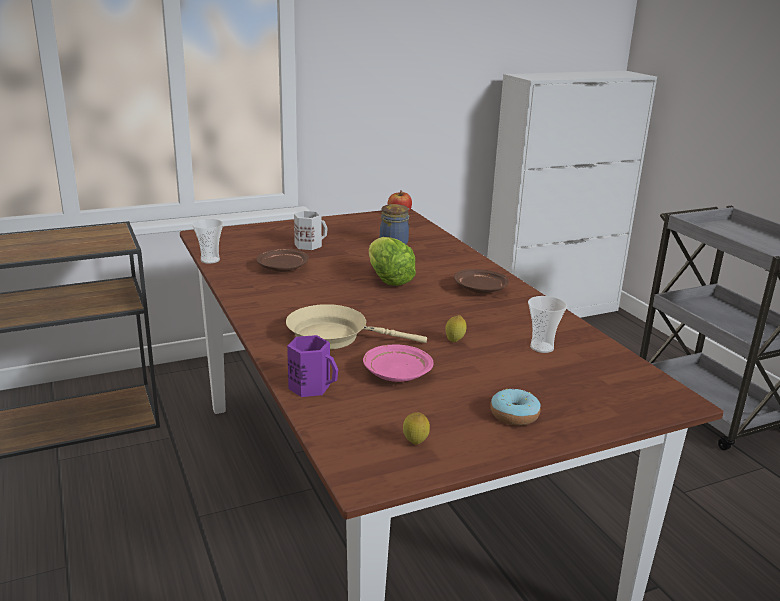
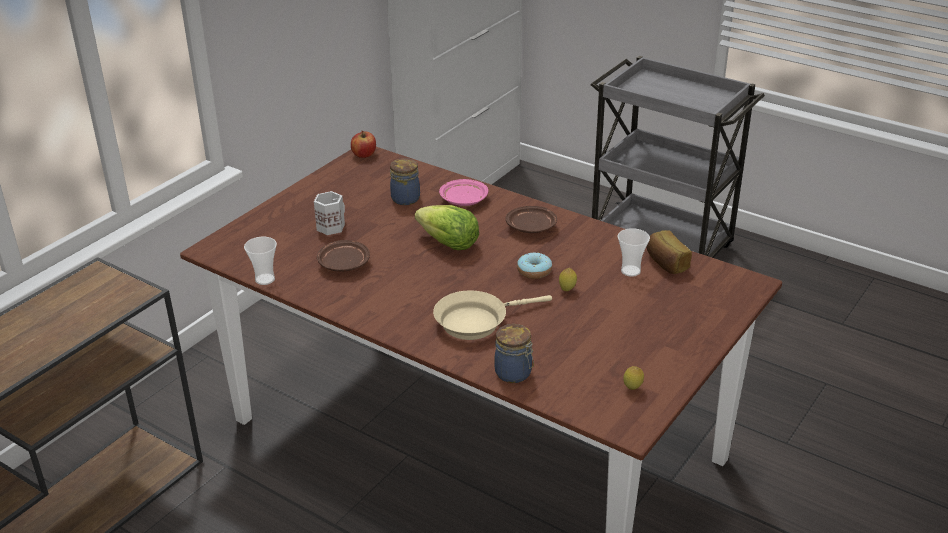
camera: 30 degrees left, 10 degrees up
purple mug [287,335,338,397] -> jar [494,324,534,383]
pink plate [363,344,434,382] -> pink plate moved to [439,179,488,206]
donut [490,389,541,426] -> donut moved to [517,252,552,279]
none -> bread [646,230,692,274]

